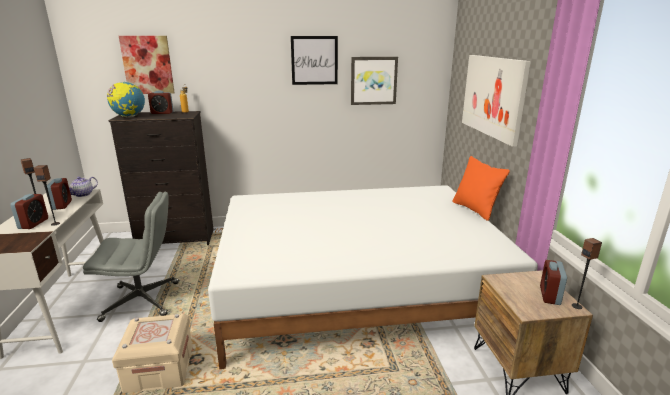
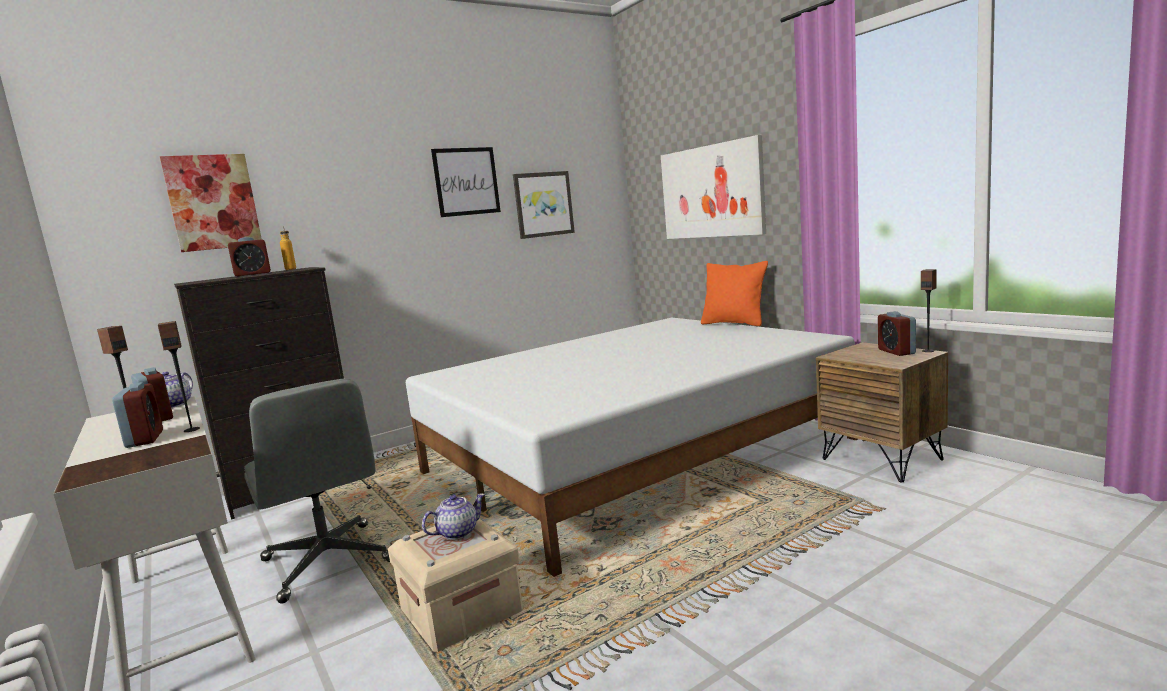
camera: 25 degrees left, 10 degrees down
grey office chair [83,192,179,322] -> grey office chair turned 90 degrees clockwise [244,378,390,604]
globe [107,82,145,118] -> none
none -> teapot [422,493,485,540]

